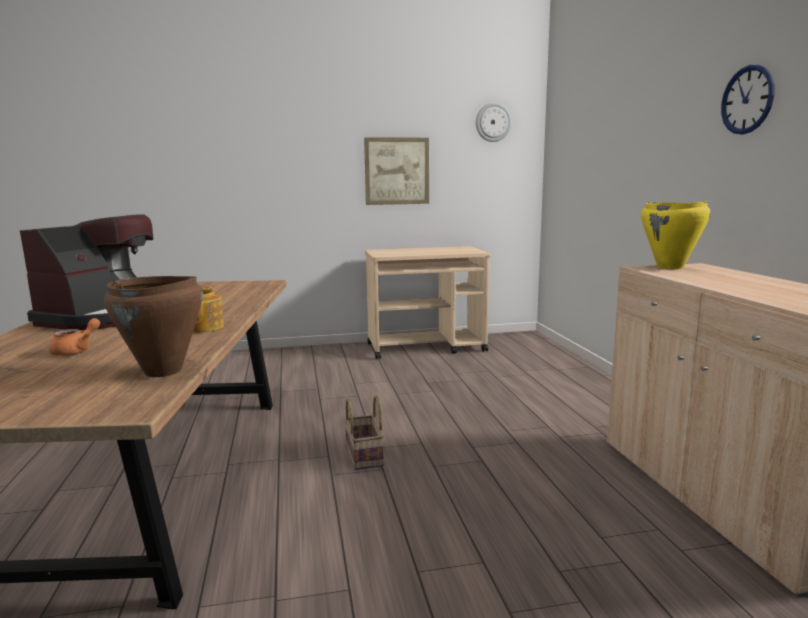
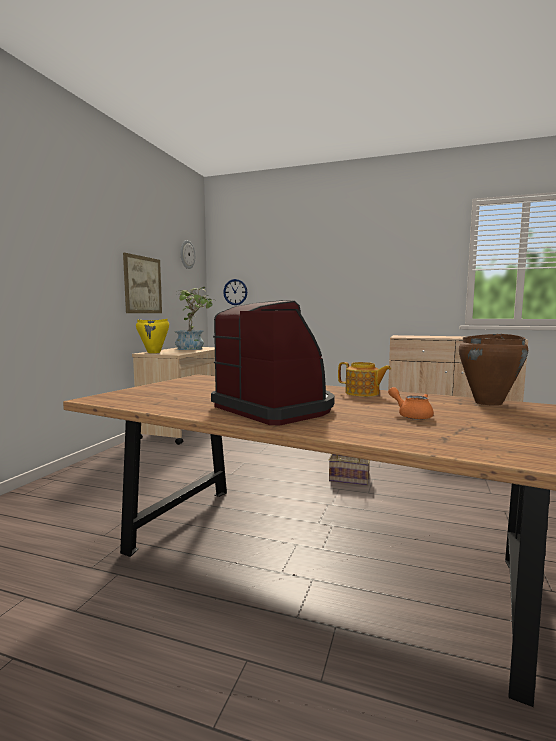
camera: 60 degrees left, 5 degrees down
yellow cooking pot [641,201,711,270] -> yellow cooking pot moved to [136,319,169,353]
wall clock [721,65,775,134] -> wall clock moved to [223,279,247,305]
none -> potted plant [175,287,213,350]

